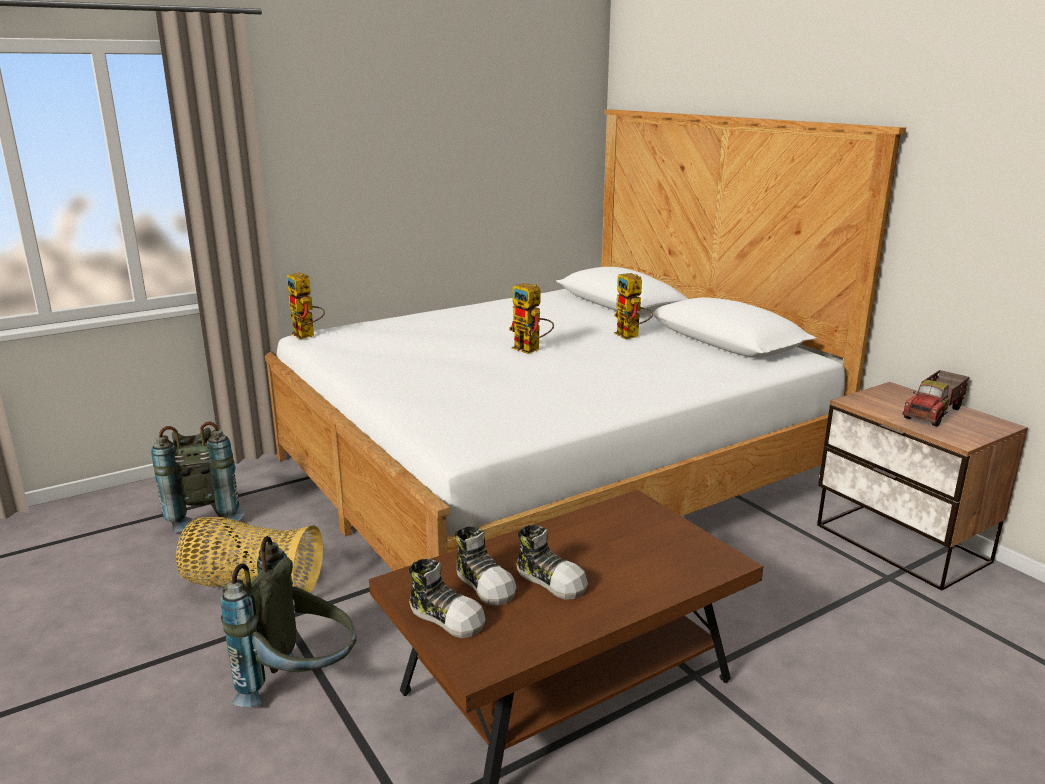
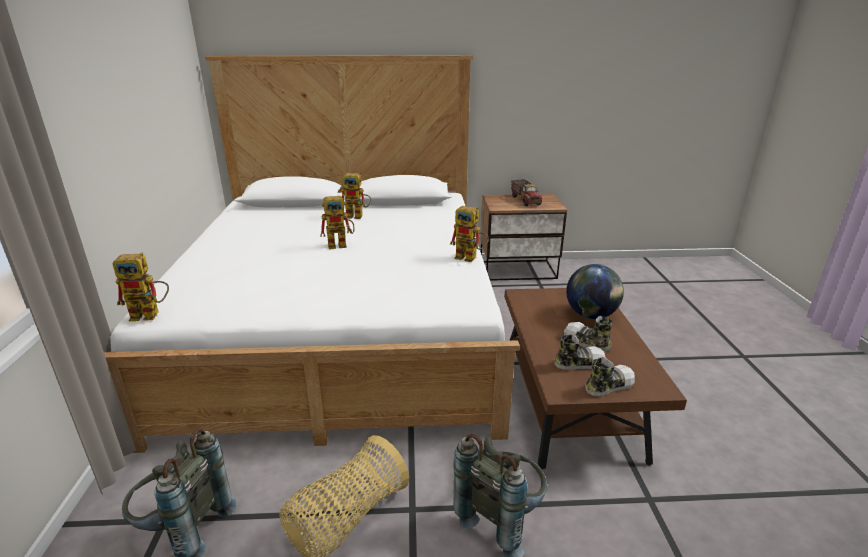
camera: 60 degrees left, 5 degrees up
shoe [516,525,588,600] -> shoe turned 120 degrees counterclockwise [564,316,613,352]
none -> toy robot [450,206,489,262]
none -> globe [566,264,624,319]

